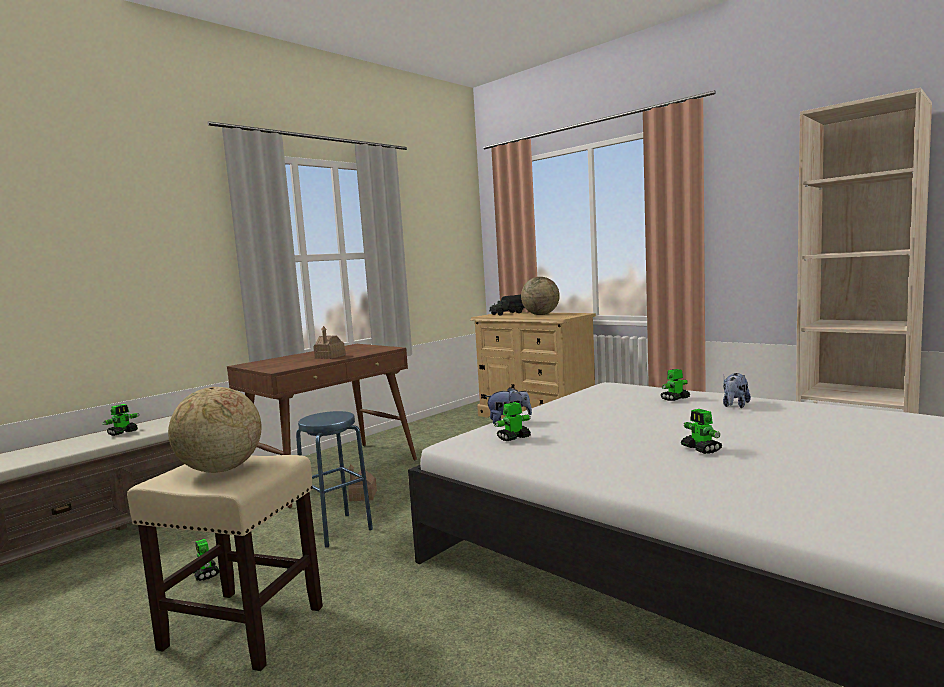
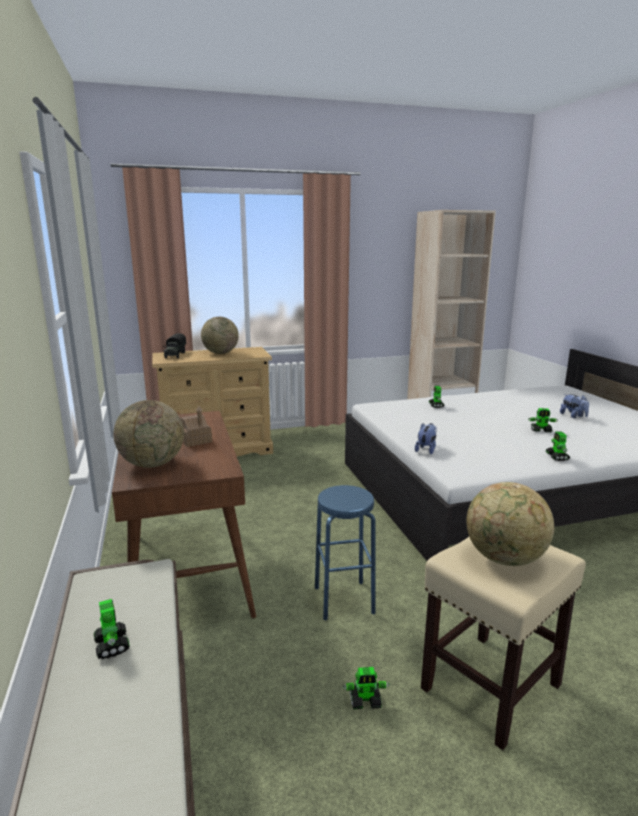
camera: 60 degrees left, 10 degrees up
toy house [348,465,377,501] -> none
toy robot [494,402,531,441] -> toy robot moved to [545,432,570,461]
plush toy [723,373,751,408] -> plush toy moved to [560,394,589,418]
none -> globe [113,400,184,468]

